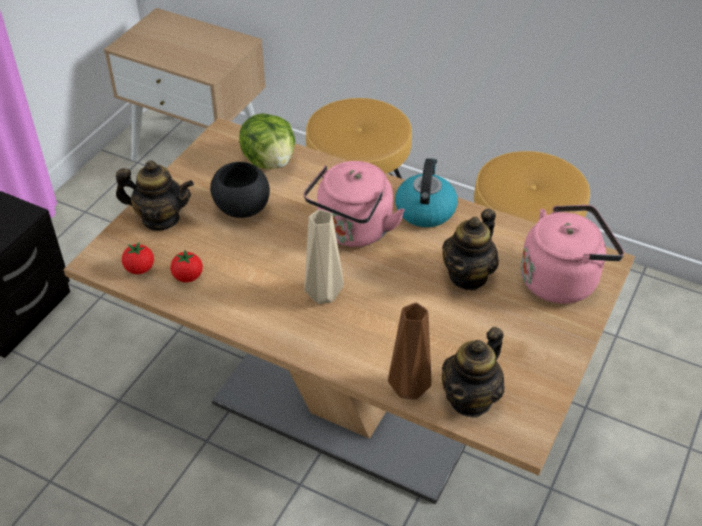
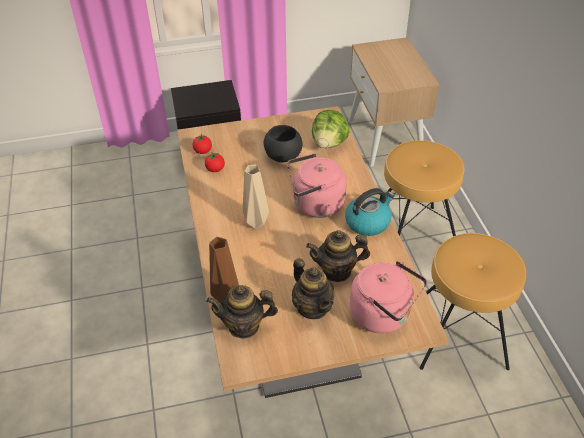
camera: 50 degrees right, 0 degrees up
teapot [116,161,194,231] -> teapot moved to [292,258,334,319]

